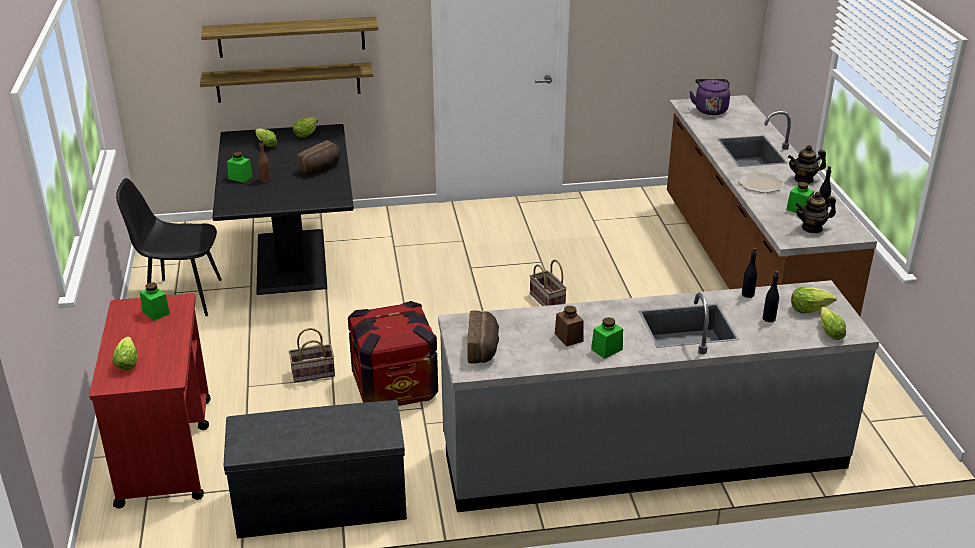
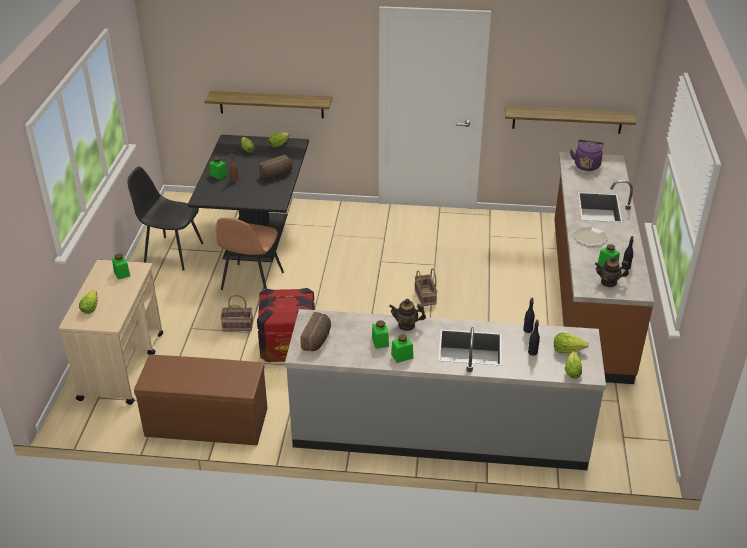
camera: 15 degrees right, 5 degrees up
red cart [89,293,211,508] -> beige cart [59,260,163,405]
shelf [201,17,378,58] -> shelf moved to [505,106,636,134]
grey bench [224,400,407,539] -> brown bench [134,354,268,446]
brown jar [555,306,584,347] -> green jar [372,320,389,349]
teapot [788,145,826,184] -> teapot moved to [389,299,426,331]
none -> brown chair [216,218,284,290]

